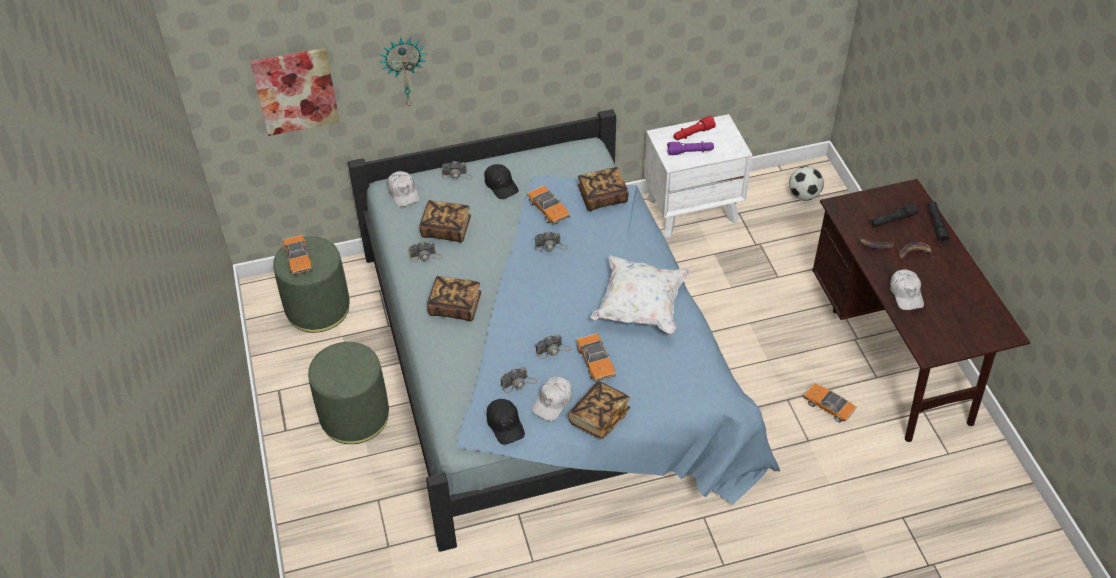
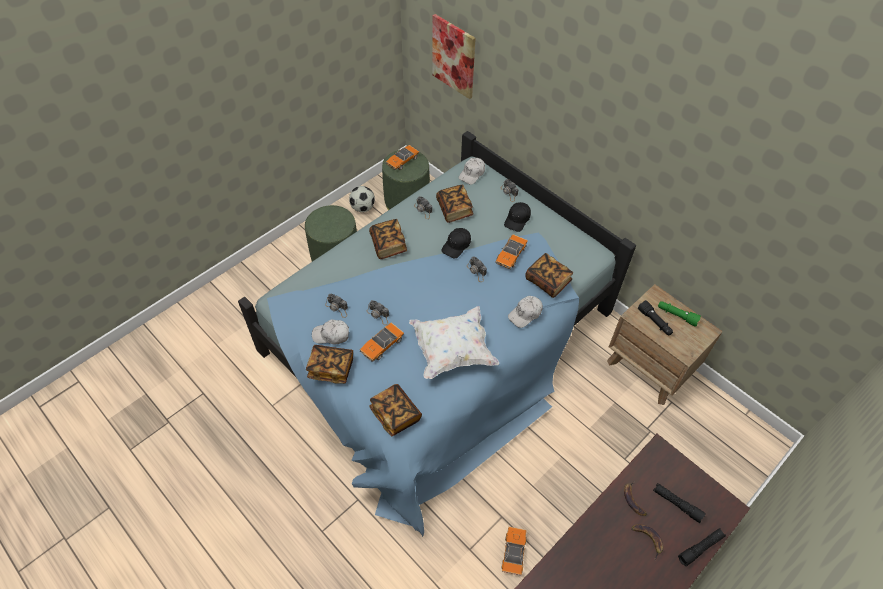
camera: 60 degrees right, 5 degrees up
wall clock [379,37,428,108] -> none
black cap [487,399,525,445] -> black cap moved to [441,228,471,258]
white nightstand [644,114,752,238] -> brown nightstand [607,284,723,405]
purple flashlight [667,141,714,155] -> black flashlight [638,300,673,335]
red flashlight [674,116,716,140] -> green flashlight [658,301,701,327]
football [789,166,824,201] -> football moved to [349,186,375,212]
white cap [890,270,924,310] -> white cap moved to [508,296,543,328]
none -> book [369,384,422,436]

